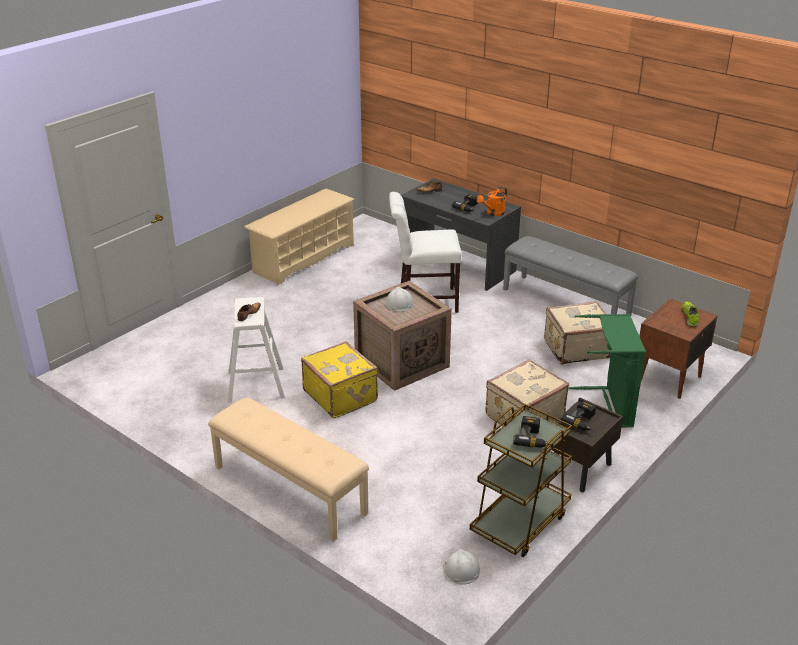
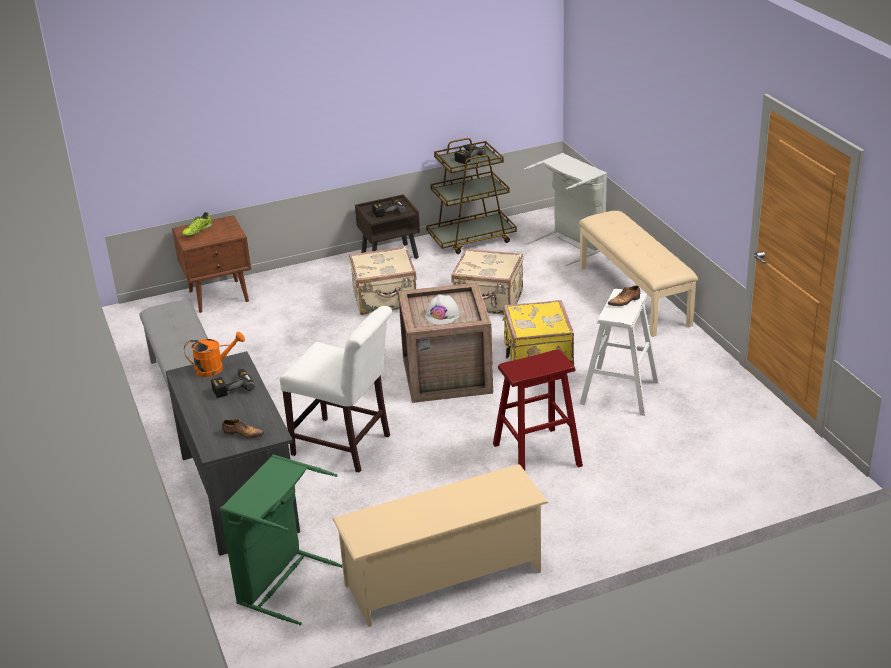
camera: 150 degrees left, 0 degrees up
white hard hat [443,549,480,585] -> none
beige suitcase [544,301,611,365] -> beige suitcase moved to [451,248,523,315]
green laundry basket [568,314,646,427] -> green laundry basket moved to [220,454,343,625]
none -> red stool [493,349,583,471]
none -> grey laundry basket [524,153,607,266]

